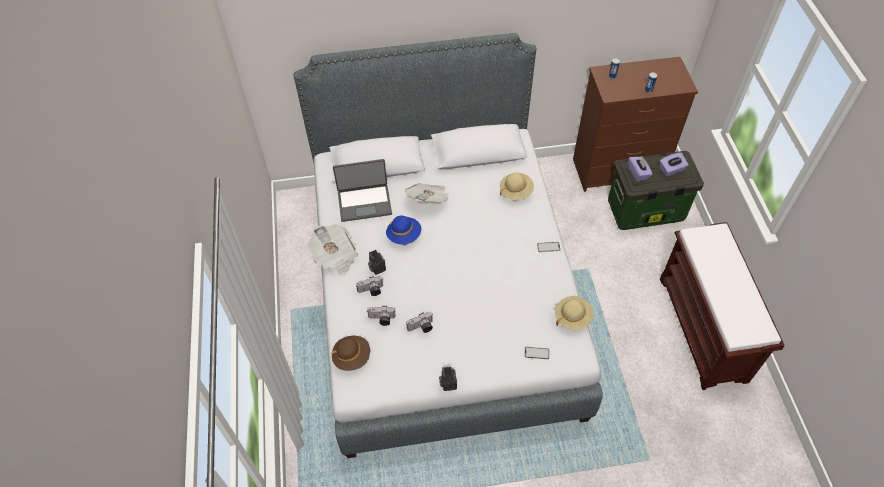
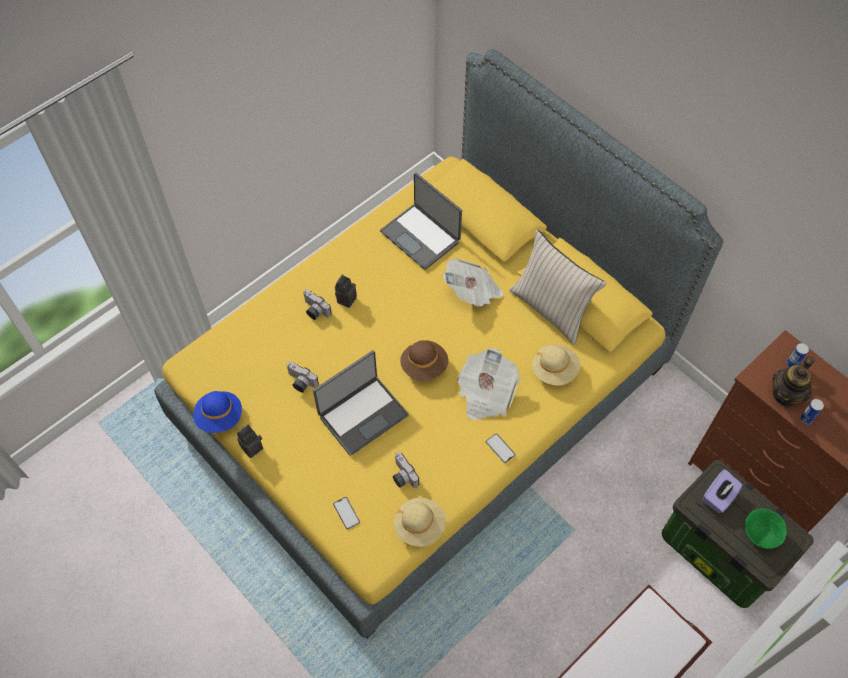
camera: 55 degrees right, 5 degrees up
grey bed [293,33,603,458] -> yellow bed [154,49,723,638]
newspaper [308,225,358,276] -> newspaper moved to [457,348,520,420]
brown hat [332,336,370,371] -> brown hat moved to [400,340,448,381]
camera [367,306,396,326] -> camera moved to [393,452,419,488]
blue hat [386,216,422,245] -> blue hat moved to [193,391,242,433]
purple tissue box [660,152,689,177] -> green bowl [745,508,787,549]
none -> laptop [313,350,409,456]
none -> beige pillow [509,230,606,345]
none -> teapot [772,356,815,407]

